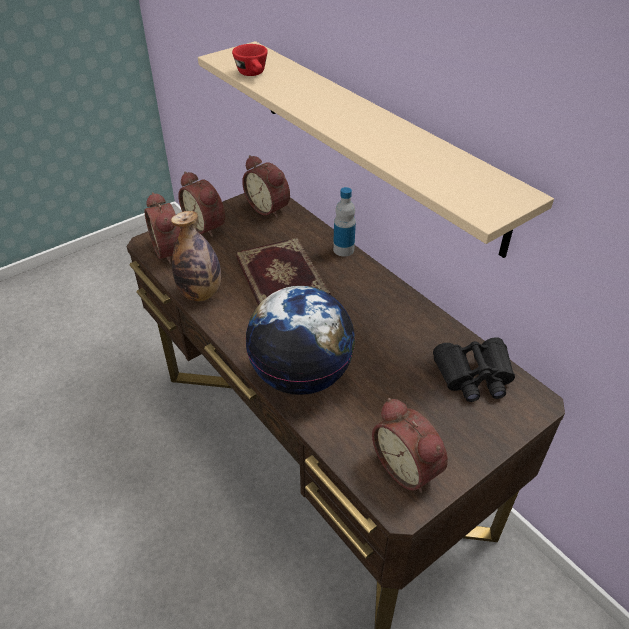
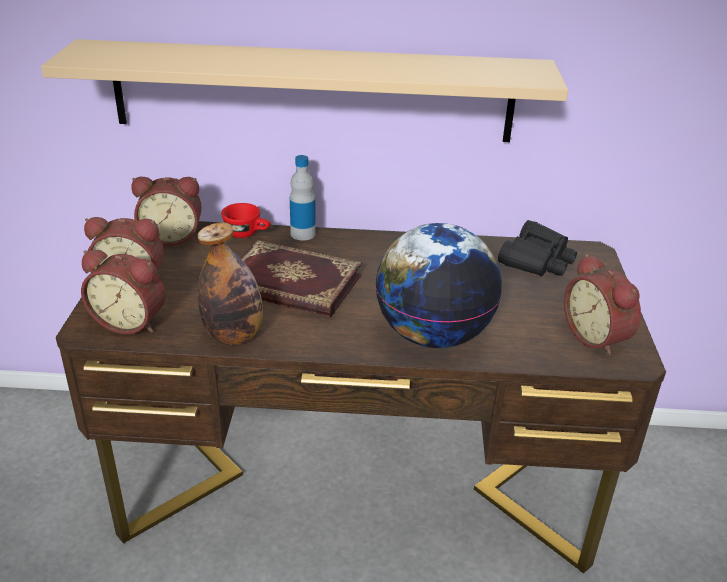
camera: 50 degrees left, 10 degrees down
red cup [232,44,268,76] -> red cup moved to [221,203,271,238]
alarm clock [372,398,448,493] -> alarm clock turned 60 degrees clockwise [564,254,641,356]

